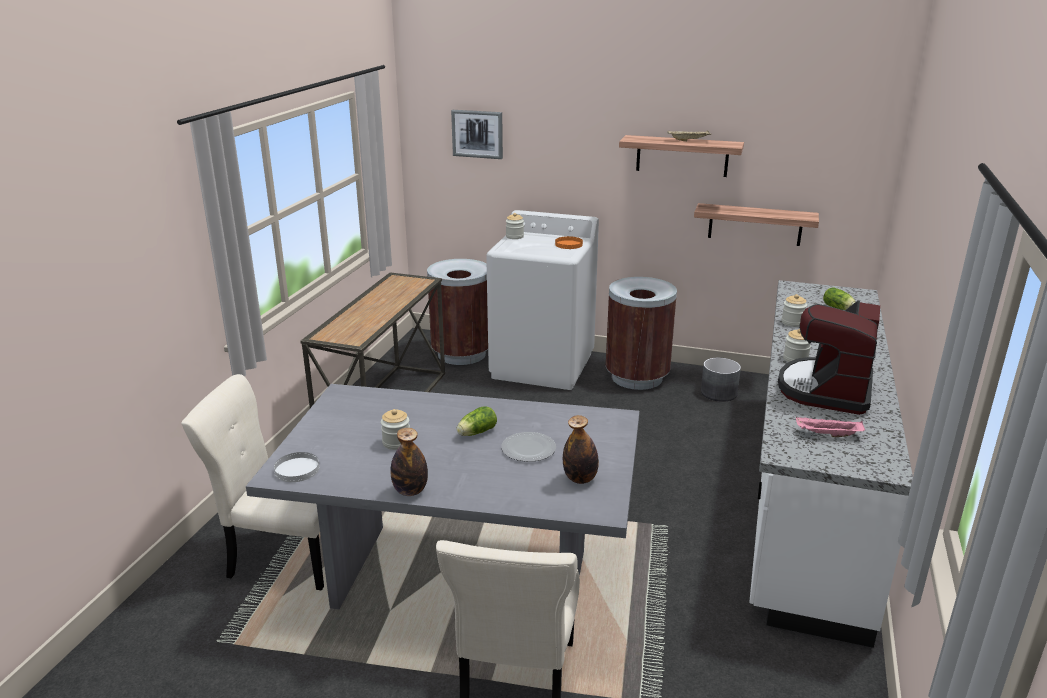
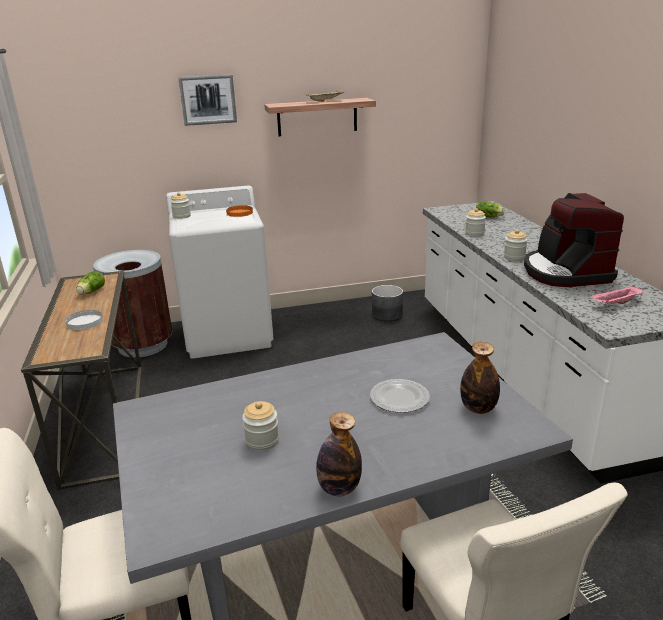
camera: 30 degrees left, 0 degrees up
white plate [274,452,320,482] -> white plate moved to [66,310,103,330]
picture [451,110,503,159] -> picture moved to [178,74,237,126]
lettuce [456,406,497,436] -> lettuce moved to [76,271,105,295]
brown trash can [605,277,677,390] -> none
shelf [694,203,819,246] -> none

